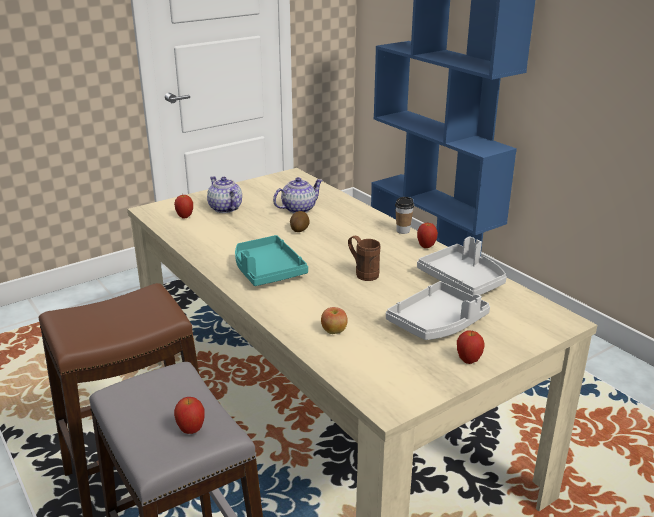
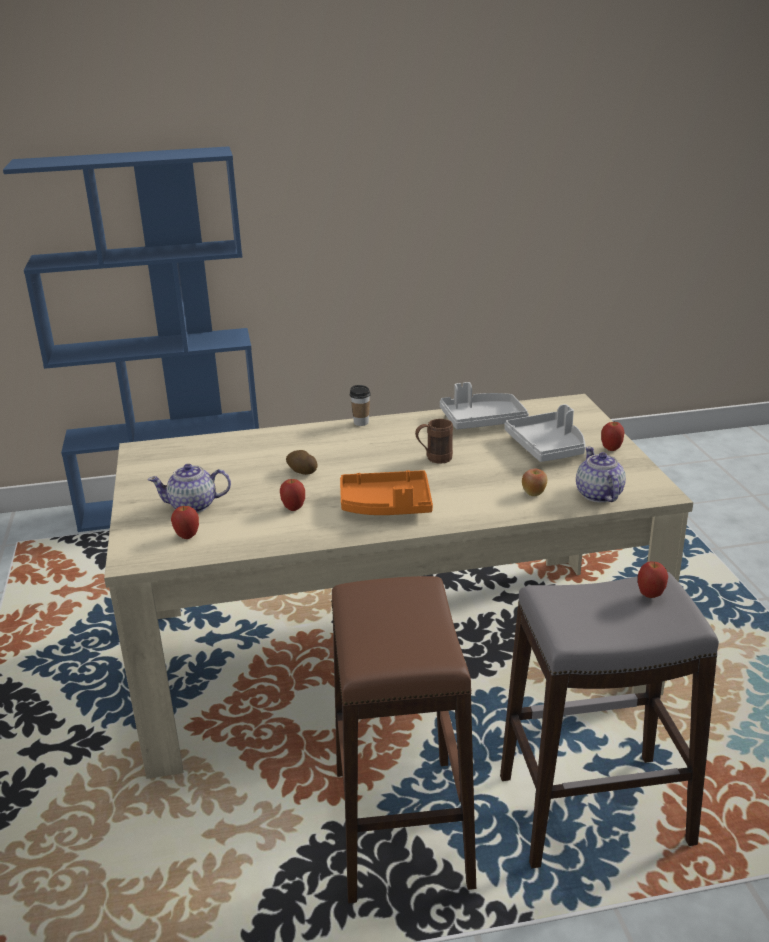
camera: 65 degrees left, 0 degrees up
turquoise tray [235,235,308,286] -> orange tray [340,470,433,515]
teapot [273,177,323,213] -> teapot moved to [576,447,626,503]
apple [417,223,438,248] -> apple moved to [280,478,305,511]

